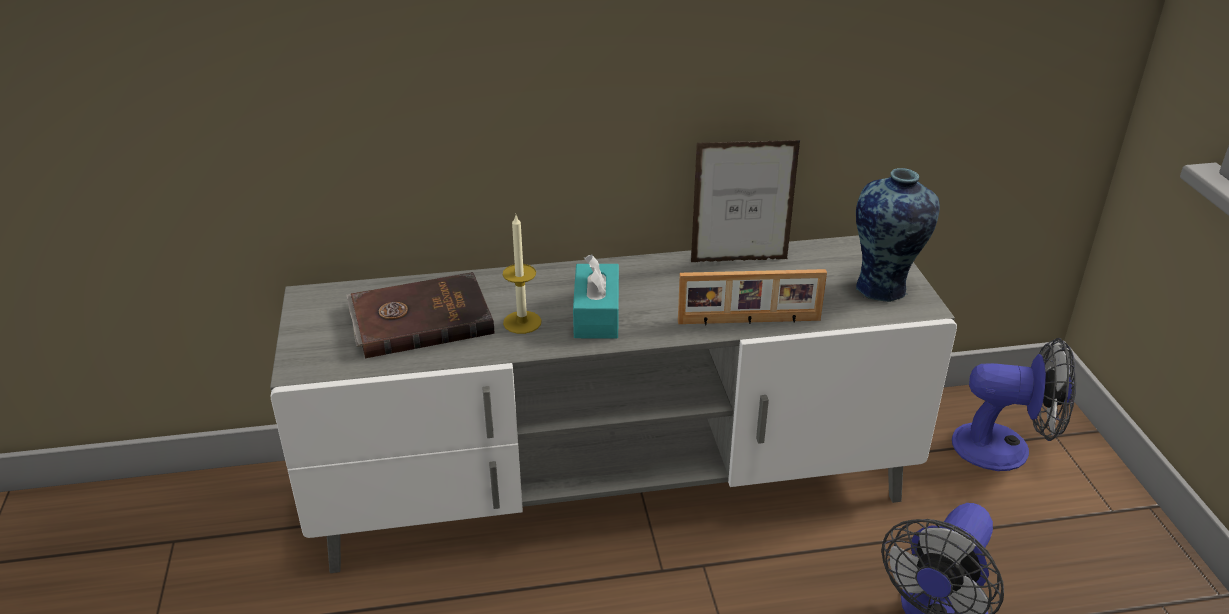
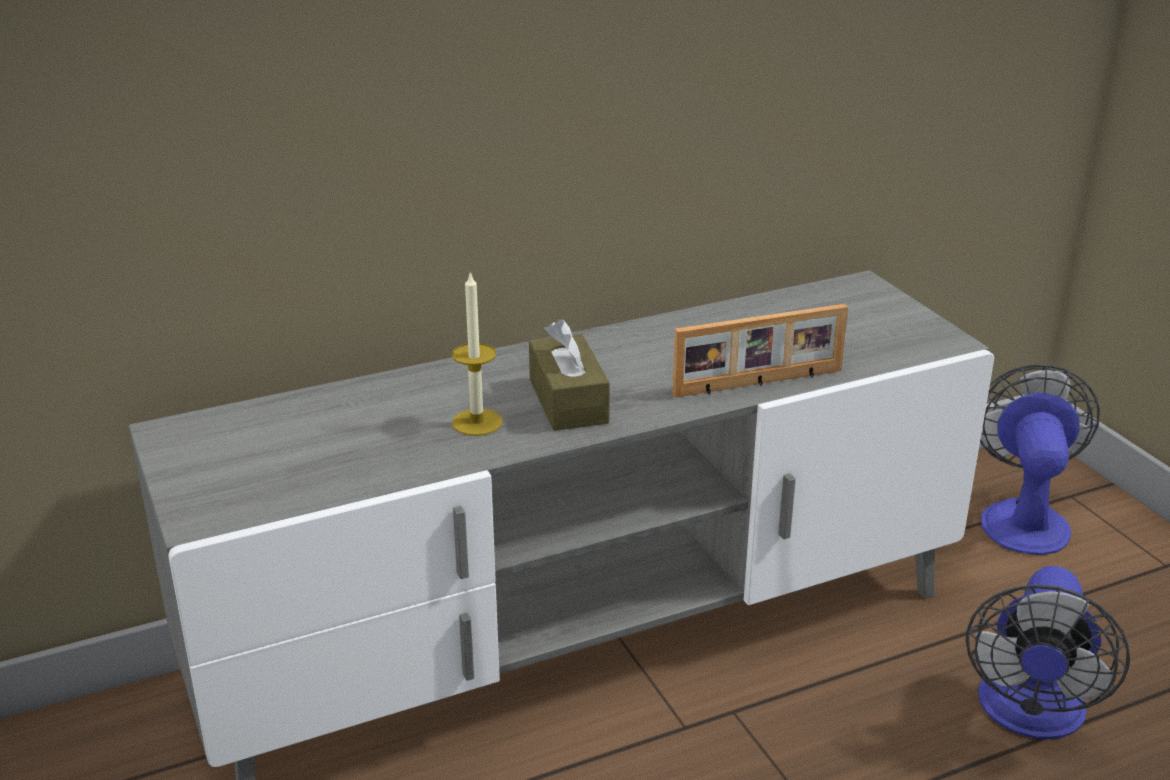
camera: 15 degrees left, 5 degrees down
brown book [347,272,494,358] -> none
turquoise tissue box [573,255,619,339] -> brown tissue box [529,319,610,431]
picture frame [691,140,801,262] -> none
vase [856,168,940,302] -> none
fan [952,338,1076,471] -> fan turned 75 degrees counterclockwise [980,364,1100,555]

